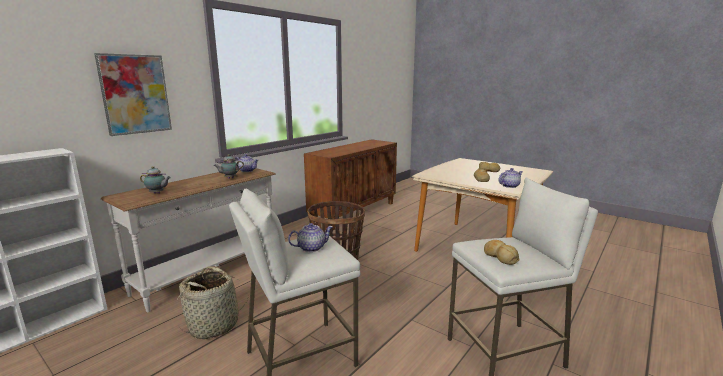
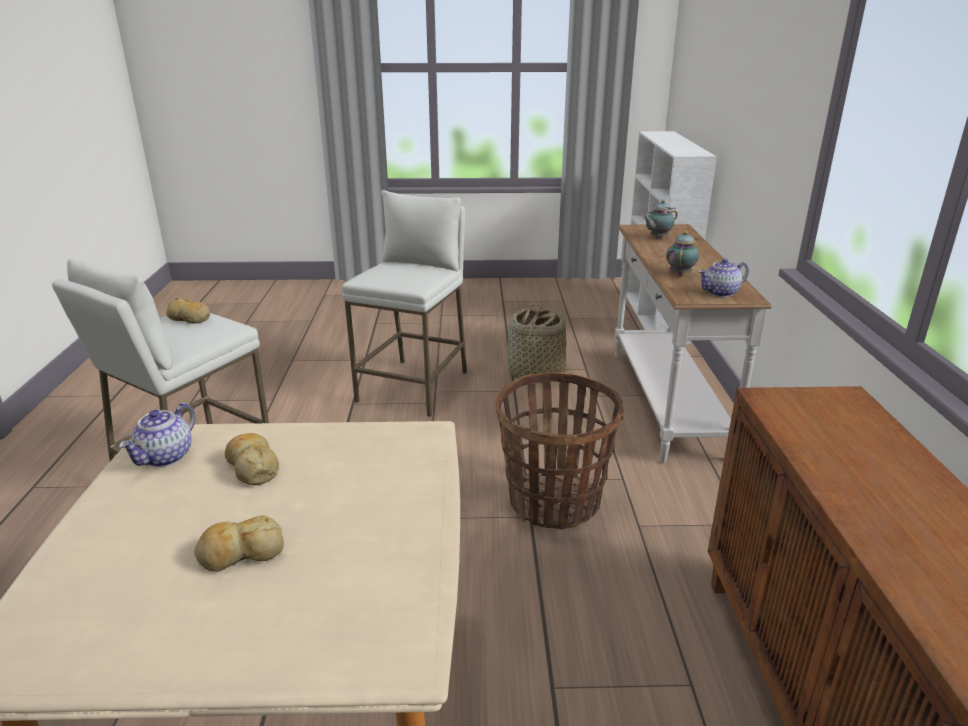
camera: 140 degrees right, 10 degrees up
picture [94,53,172,136] -> none
teapot [288,223,333,252] -> none

